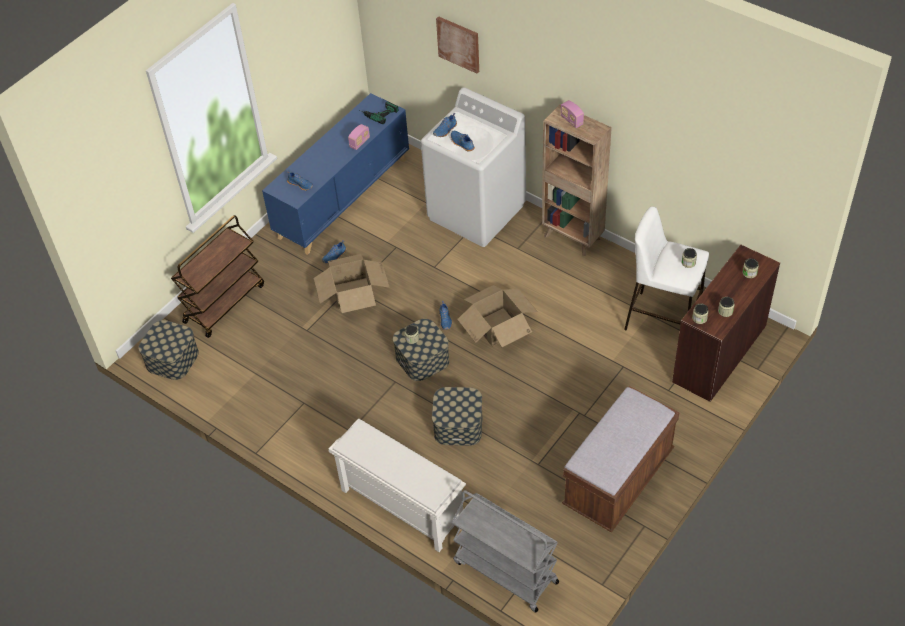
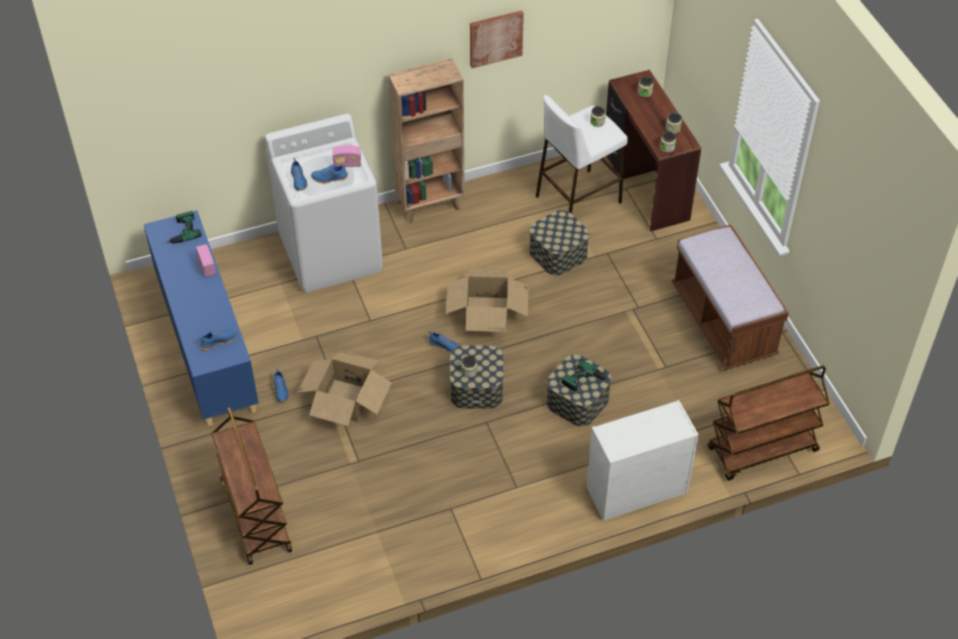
camera: 60 degrees left, 0 degrees up
storage box [138,320,199,380] -> storage box moved to [529,210,590,276]
white shoe rack [329,419,466,552] -> white dresser [586,400,699,522]
picture [436,16,479,73] -> picture moved to [470,10,524,68]
grey cart [452,490,559,613] -> brown cart [708,366,830,481]
radio [561,100,584,128] -> radio moved to [332,145,361,167]
none -> power drill [561,359,612,392]

